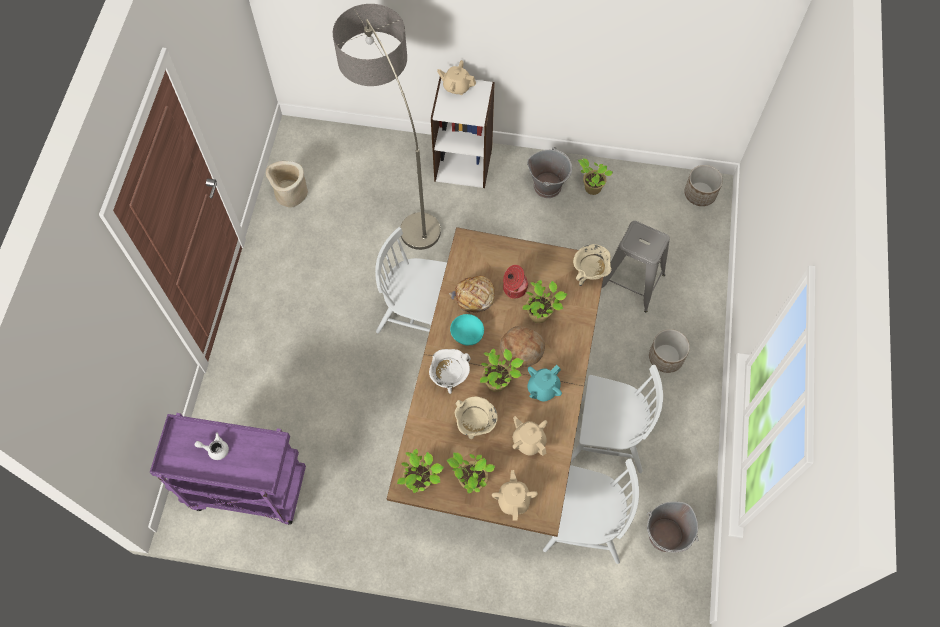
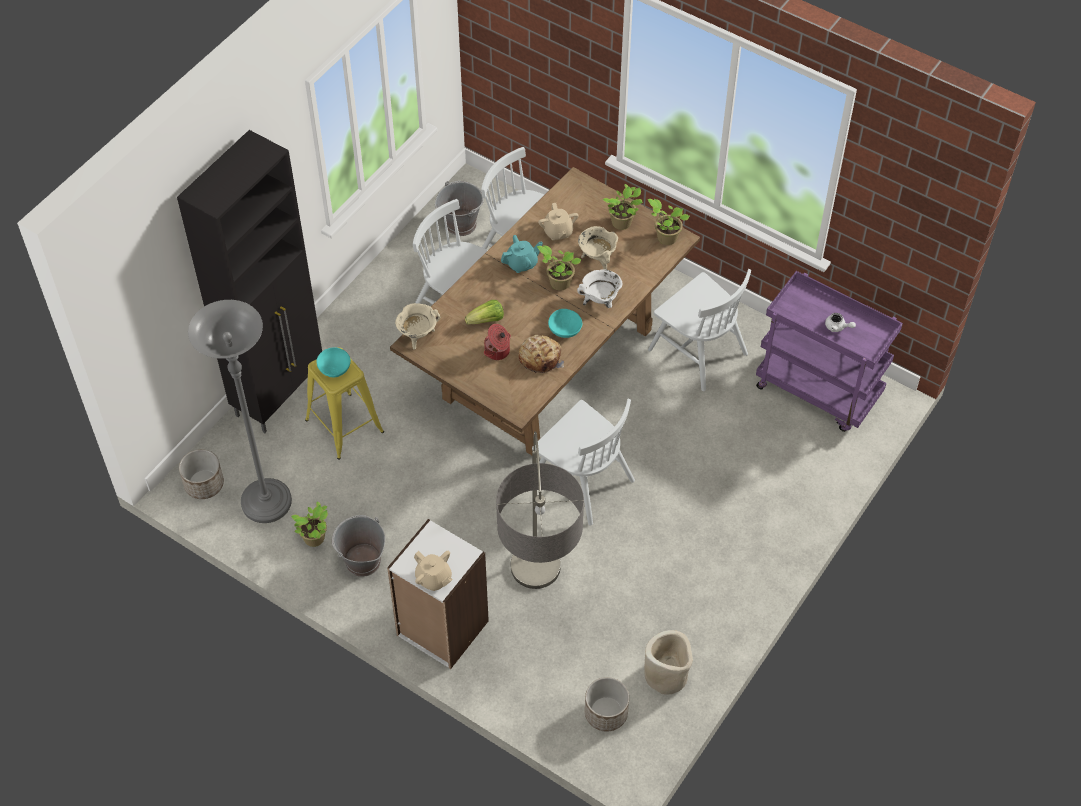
camera: 155 degrees left, 10 degrees down
beige teapot [492,470,538,521] -> none
bread [500,326,545,367] -> none
potted plant [522,280,567,323] -> lettuce [465,300,504,325]
grey stool [601,221,670,312] -> yellow stool [305,347,384,460]
planter [649,329,690,373] -> planter moved to [585,677,629,732]
none -> black cabinet [177,130,322,433]
none -> grey floor lamp [188,300,292,523]
none -> turquoise bowl [316,347,351,377]
none -> white chair [648,269,751,391]

